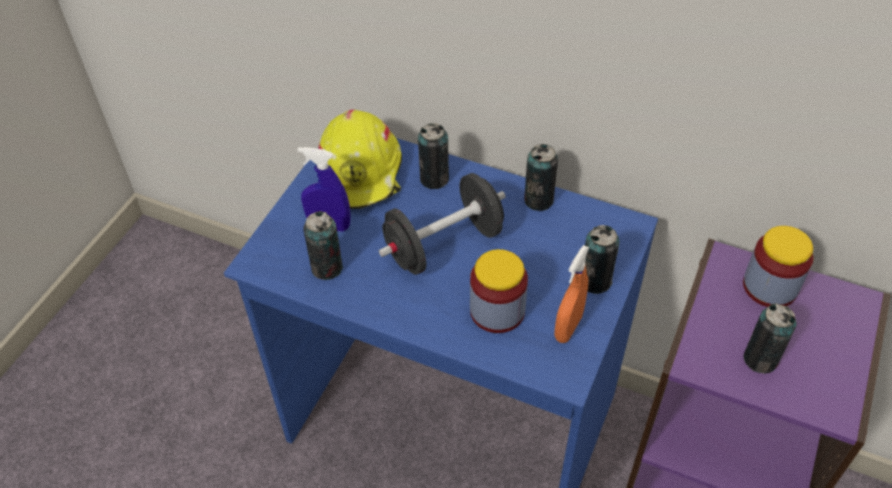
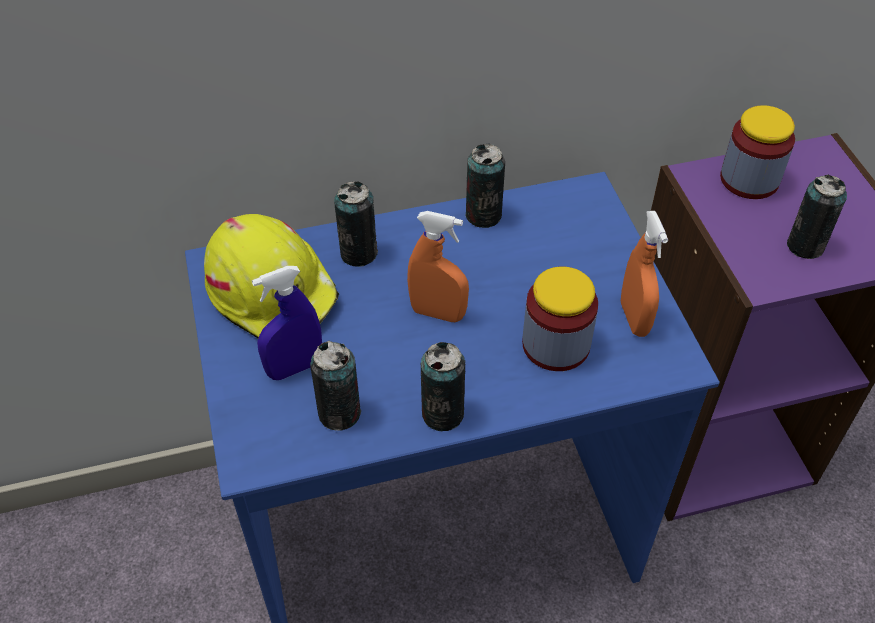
camera: 40 degrees left, 0 degrees up
black dumbbell [379,173,506,275] -> orange spray bottle [407,211,469,322]
can [585,225,619,294] -> can moved to [421,342,466,431]

